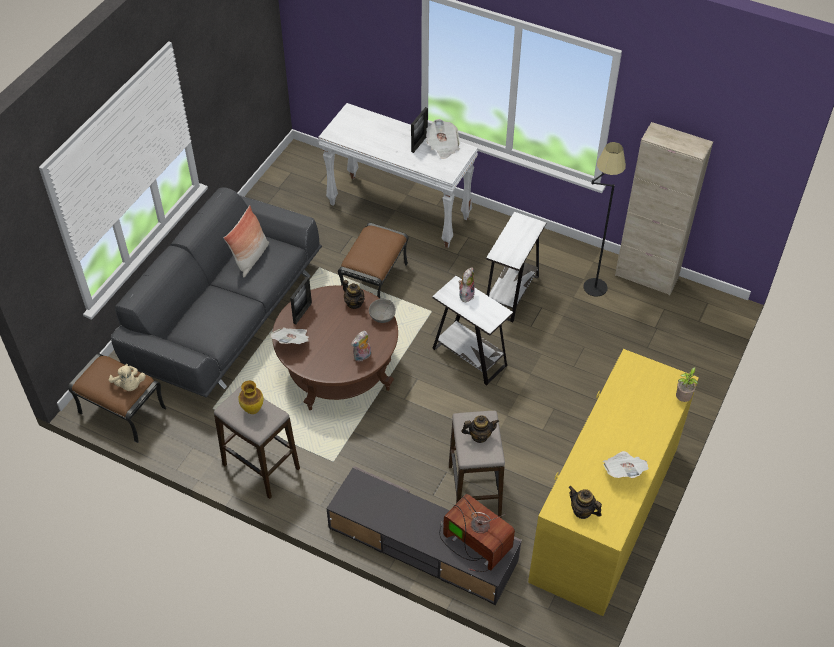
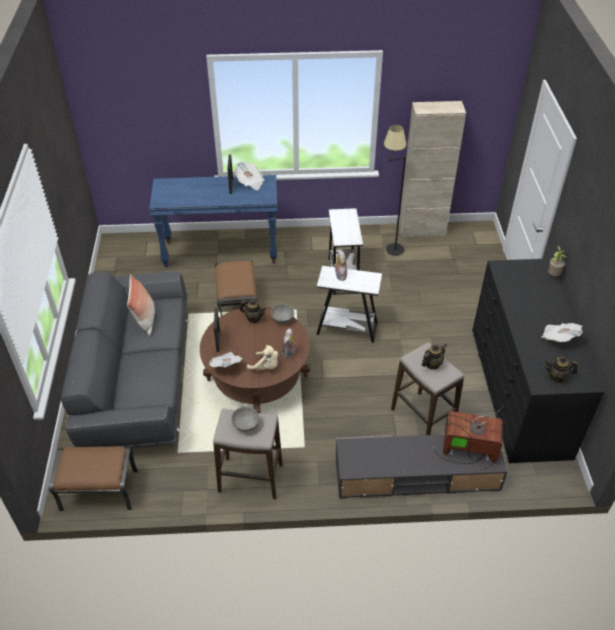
camera: 30 degrees left, 5 degrees down
beige plush toy [109,364,146,391] -> beige plush toy moved to [247,345,278,370]
vase [239,381,263,414] -> grey bowl [231,406,260,432]
white console table [318,103,478,248] -> blue console table [149,175,278,268]
yellow dresser [528,349,699,616] -> black dresser [472,258,604,463]

